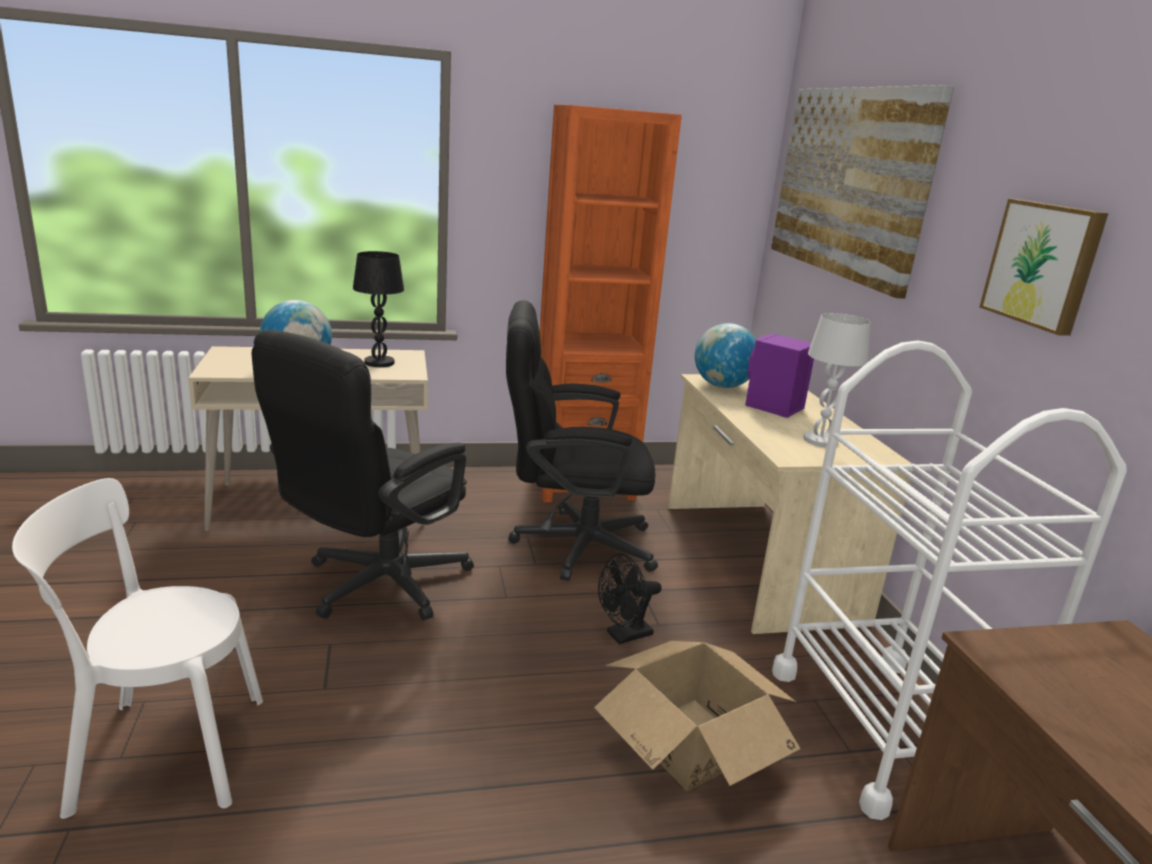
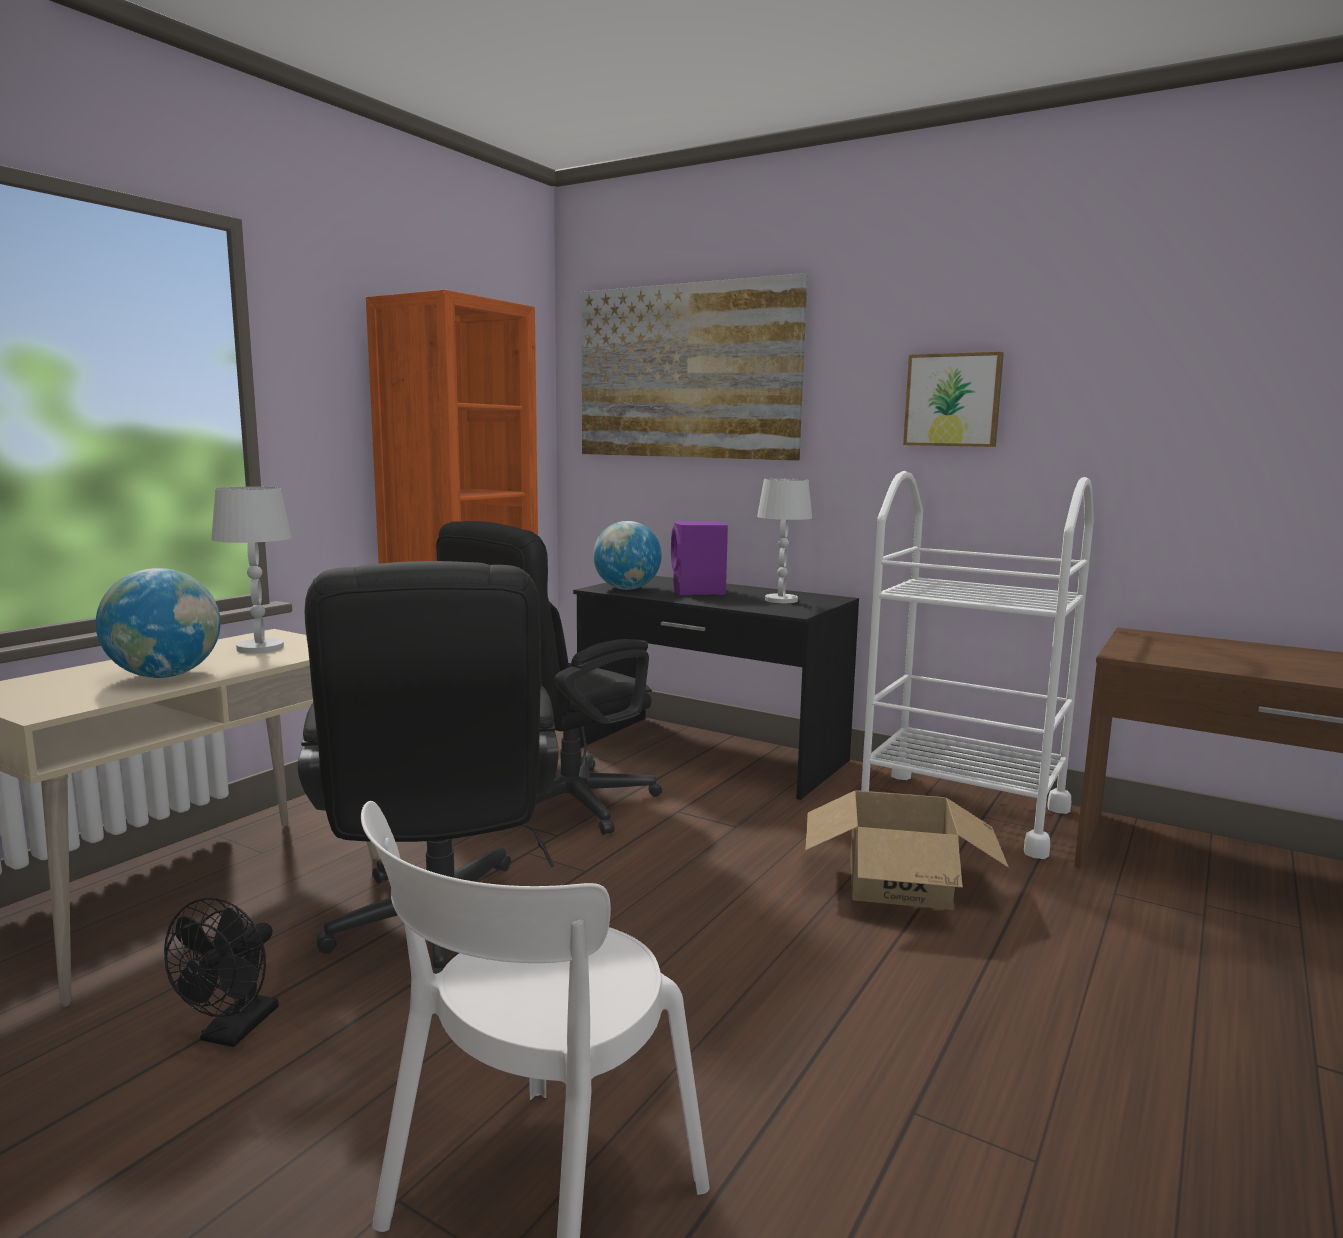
camera: 45 degrees left, 10 degrees down
black table lamp [353,251,404,367] -> white table lamp [211,487,292,654]
black fan [598,553,661,644] -> black fan moved to [164,898,279,1047]
beige desk [668,374,913,634] -> black desk [573,576,859,800]

